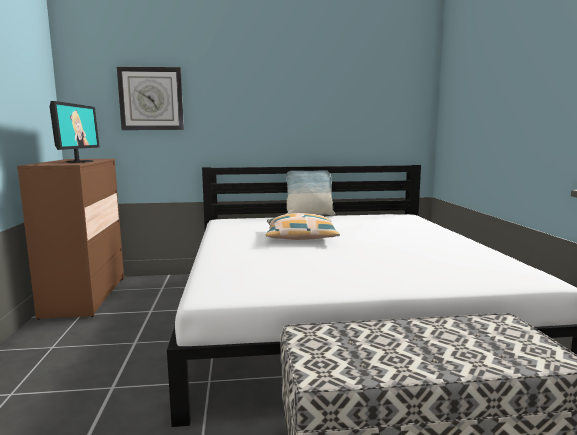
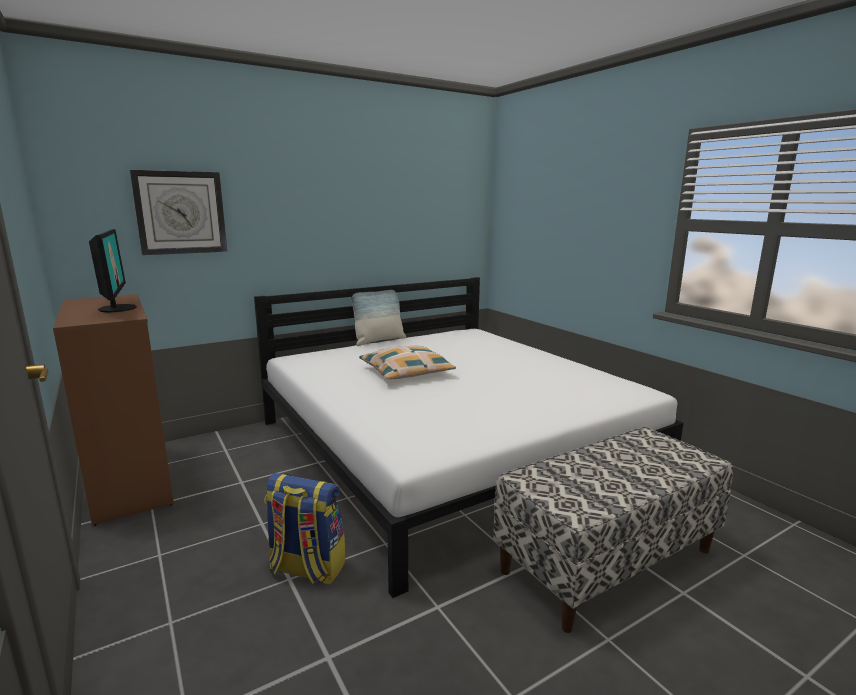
camera: 25 degrees left, 5 degrees up
none -> backpack [265,473,345,585]

